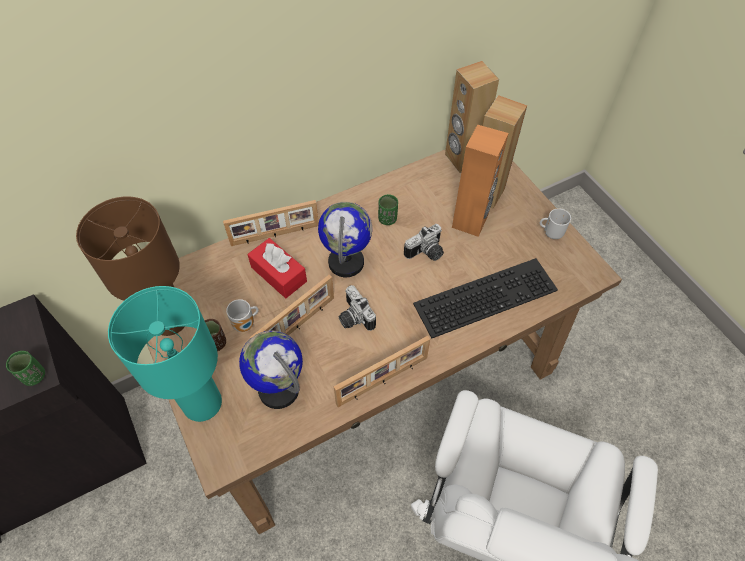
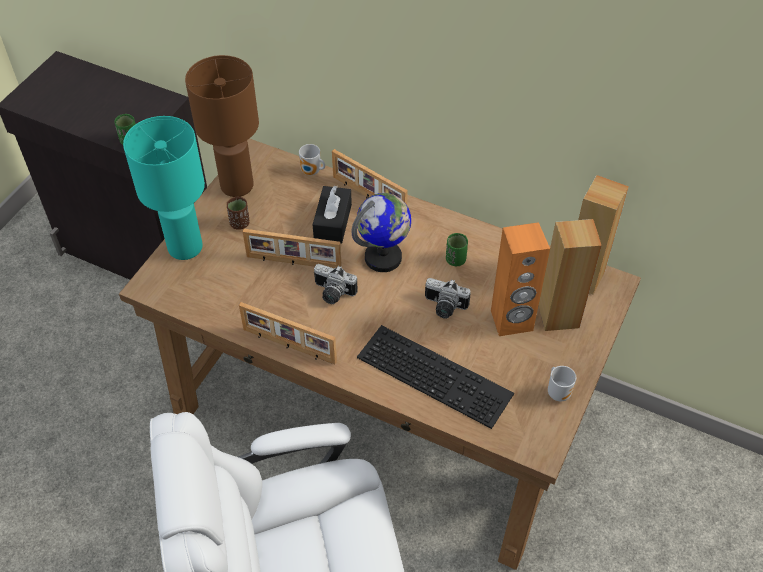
camera: 55 degrees right, 5 degrees down
mug [226,299,259,332] -> mug moved to [299,144,325,175]
globe [239,331,303,409] -> none
red tissue box [247,238,307,298] -> black tissue box [313,186,352,244]
camera [339,285,376,331] -> camera turned 90 degrees counterclockwise [314,264,358,304]

